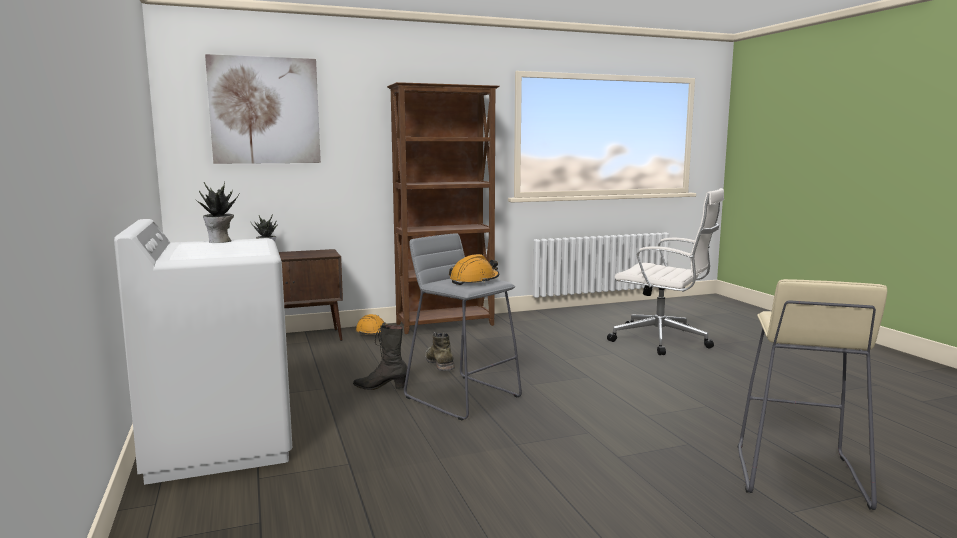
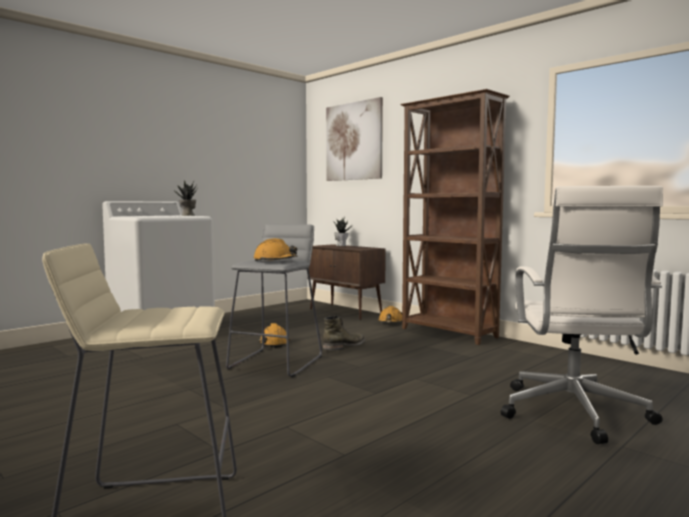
camera: 65 degrees right, 5 degrees down
black boot [353,325,407,390] -> orange hard hat [259,323,290,348]

